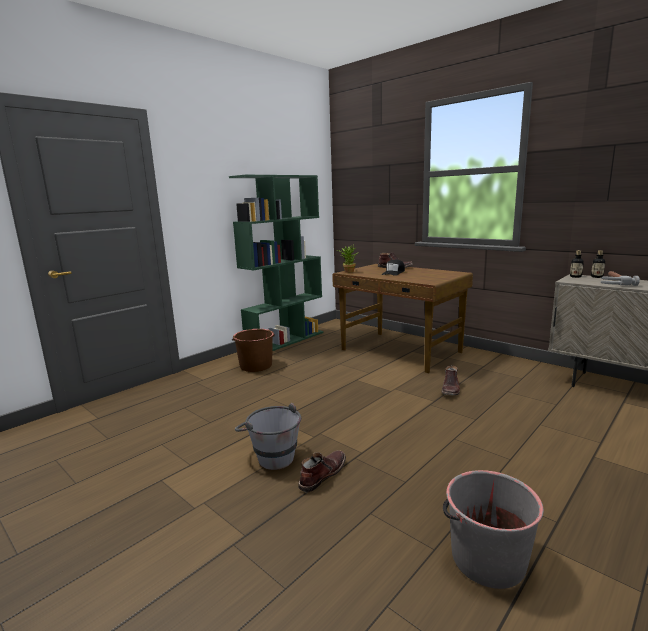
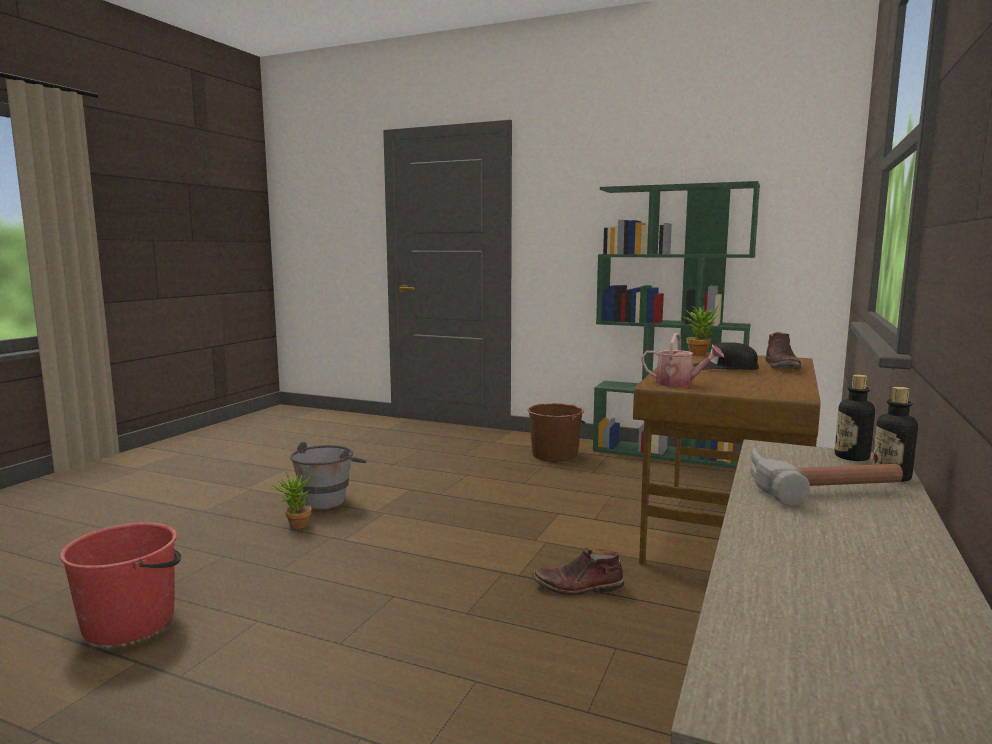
camera: 70 degrees right, 5 degrees down
brown boot [298,450,346,492] -> potted plant [270,472,312,529]
grey bucket [443,470,544,589] -> red bucket [60,522,181,645]
none -> watering can [641,333,724,387]

